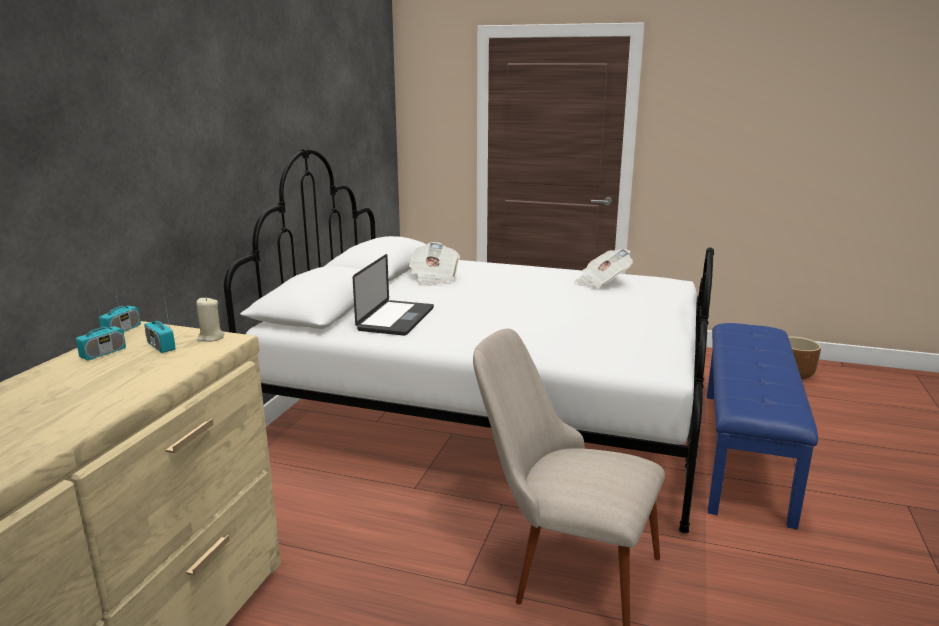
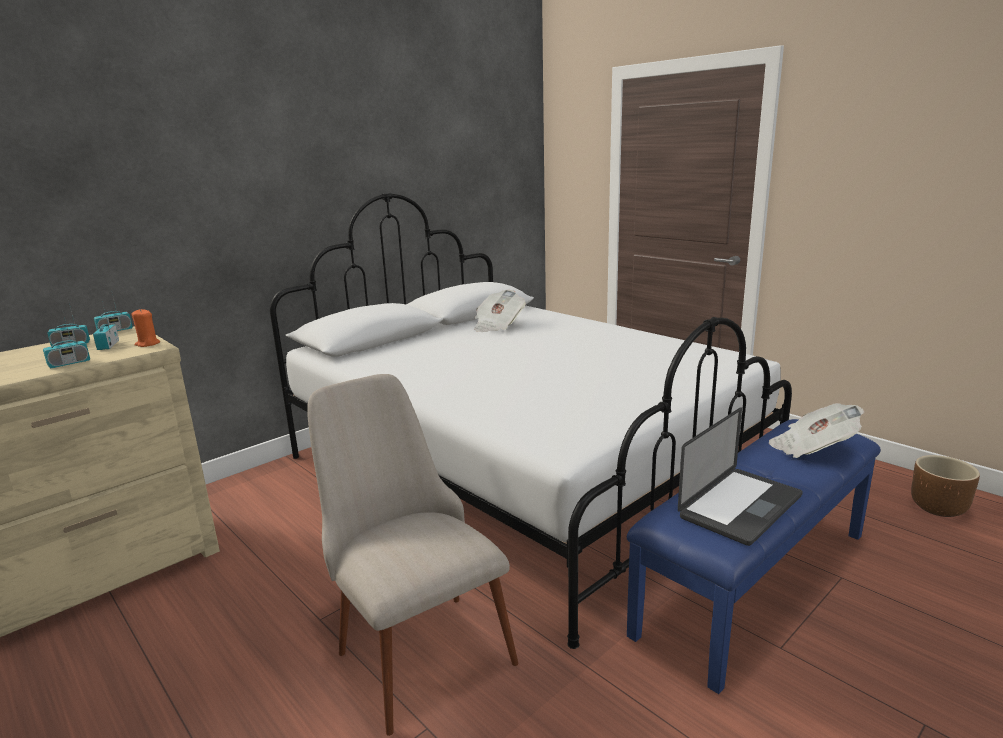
camera: 30 degrees right, 0 degrees up
beige candle [197,297,224,342] -> orange candle [132,309,160,347]
laptop [353,254,434,336] -> laptop moved to [678,407,802,546]
newspaper [574,249,633,288] -> newspaper moved to [769,403,865,458]
none -> radio [43,313,90,368]

